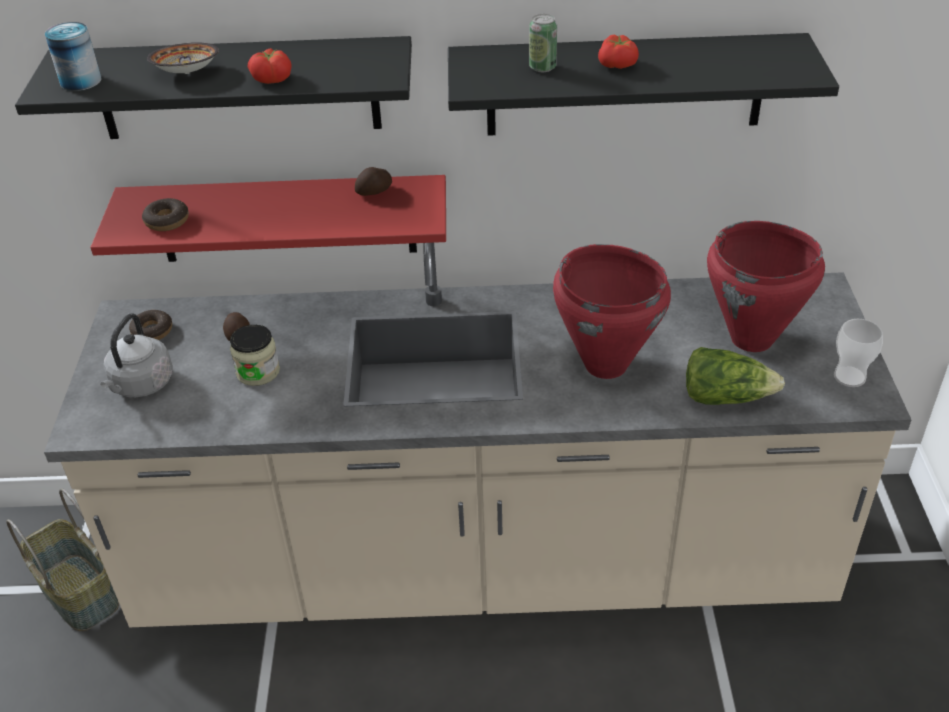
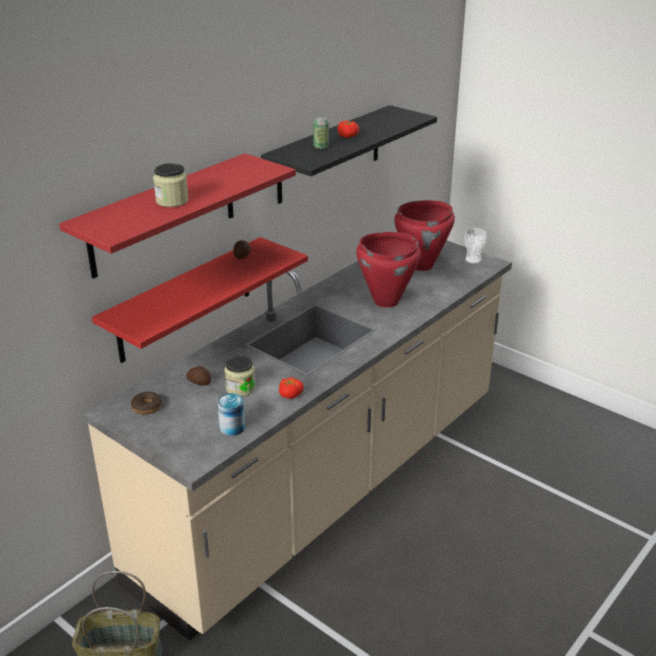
camera: 50 degrees left, 10 degrees down
black shelf [15,36,412,139] -> red shelf [59,153,296,279]
can [45,22,101,91] -> can moved to [217,393,245,436]
grey kettle [100,313,173,397] -> none
donut [142,198,189,231] -> none
bowl [147,42,219,74] -> jar [153,163,189,207]
tomato [248,48,292,84] -> tomato moved to [279,377,304,399]
lettuce [686,347,785,405] -> none

